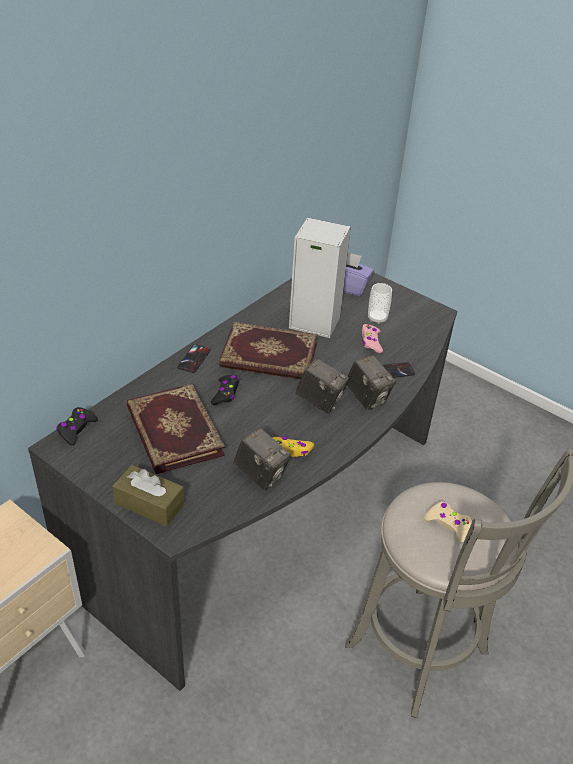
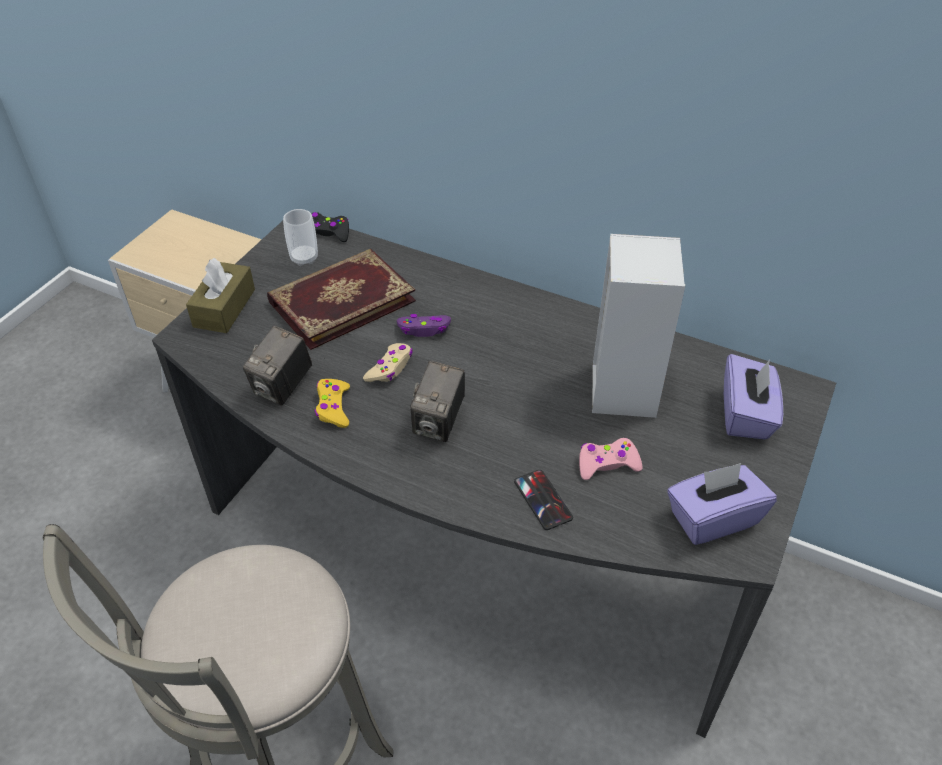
camera: 80 degrees right, 5 degrees up
phone [177,344,211,373] -> none
black game controller [211,375,240,405] -> purple game controller [397,314,451,337]
book [219,322,318,379] -> none
camera [346,355,396,410] -> none
cup [368,283,392,324] -> cup moved to [283,209,318,266]
beige game controller [425,501,473,543] -> beige game controller moved to [363,343,413,382]
none -> purple tissue box [667,463,777,545]

